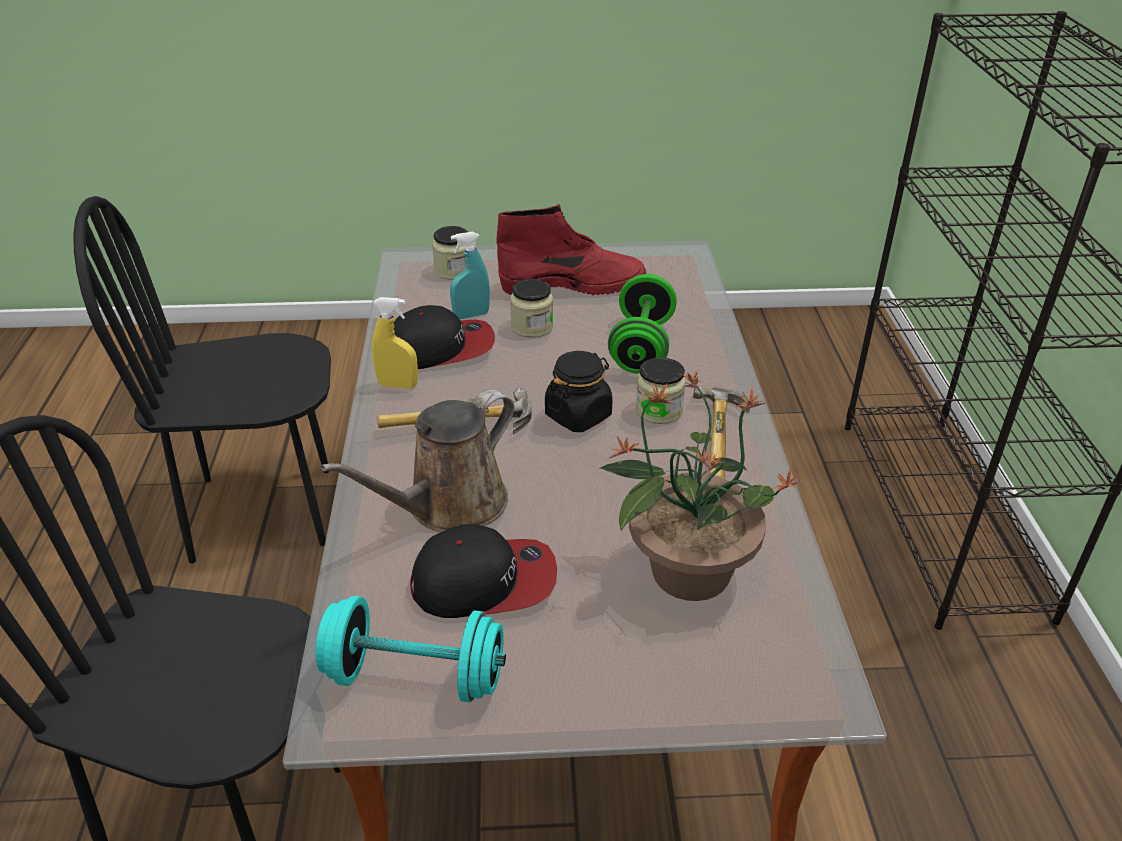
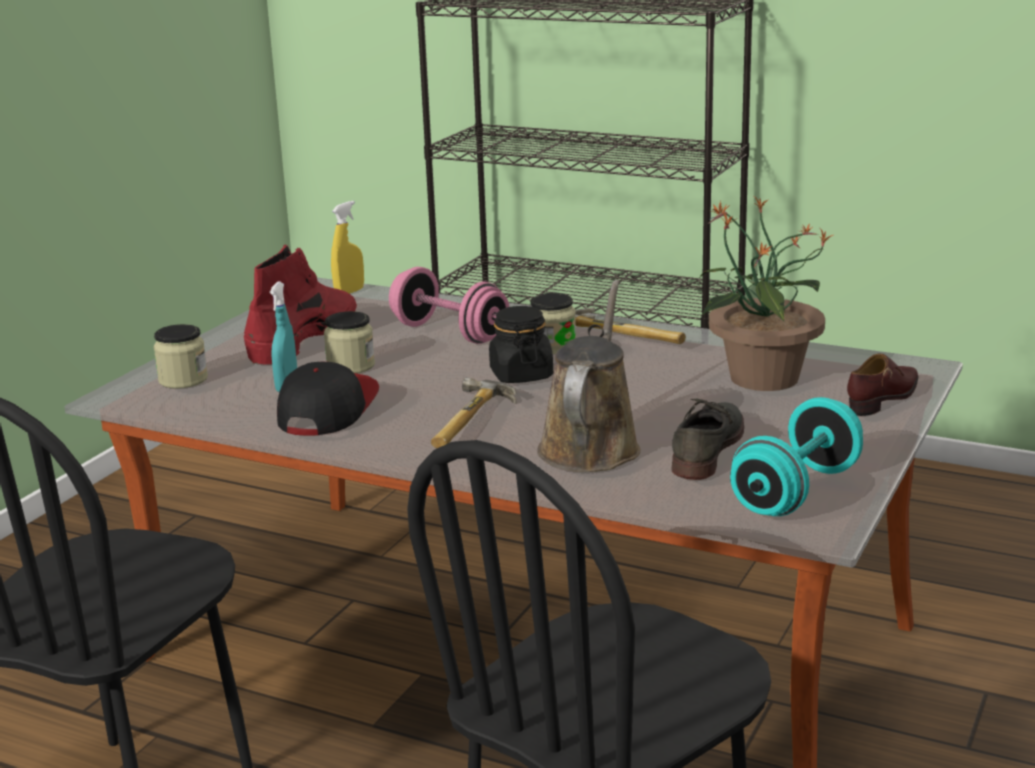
camera: 60 degrees left, 15 degrees down
brown watering can [321,390,514,532] -> brown watering can turned 150 degrees counterclockwise [537,280,641,472]
yellow spray bottle [372,297,418,389] -> yellow spray bottle moved to [331,201,364,294]
cap [410,524,557,618] -> grey shoe [671,399,744,480]
green dumbbell [608,274,677,374] -> pink dumbbell [389,267,509,344]
none -> brown shoe [847,354,918,416]

